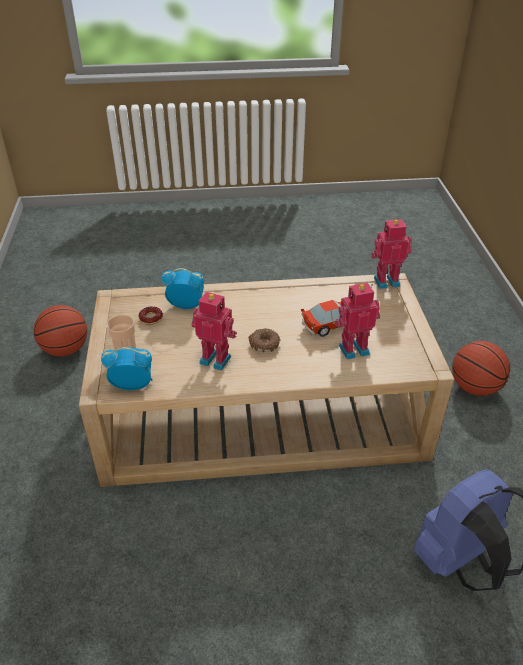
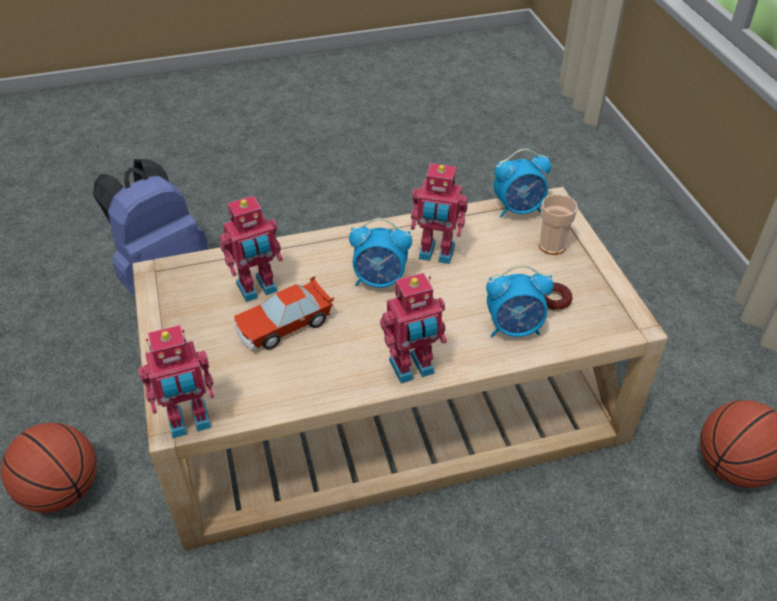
camera: 170 degrees right, 5 degrees up
donut [248,328,280,353] -> alarm clock [349,218,412,287]
none -> toy robot [380,273,447,383]

